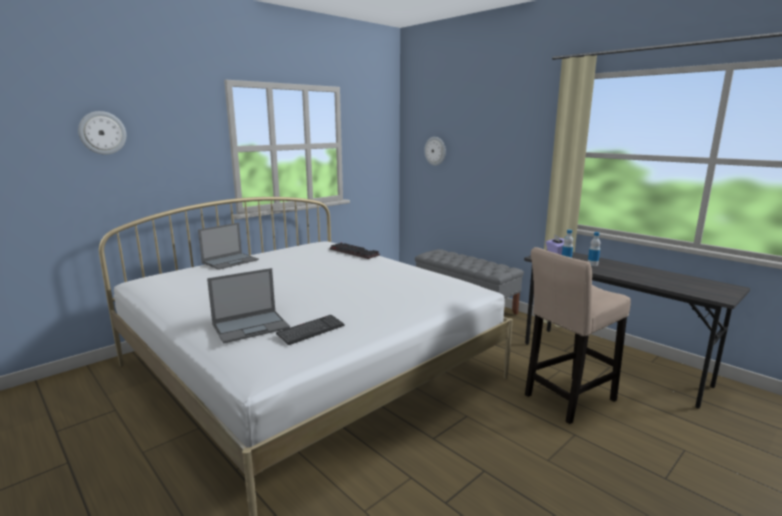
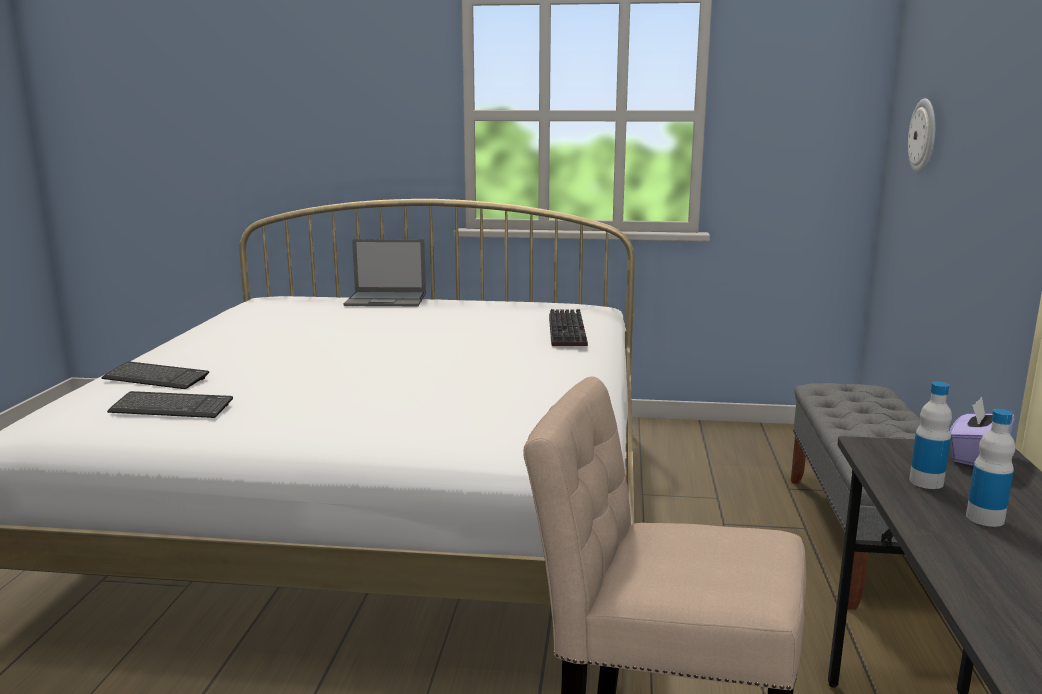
camera: 50 degrees right, 0 degrees up
wall clock [78,111,126,155] -> none
laptop [207,268,290,344] -> keyboard [102,362,209,389]

